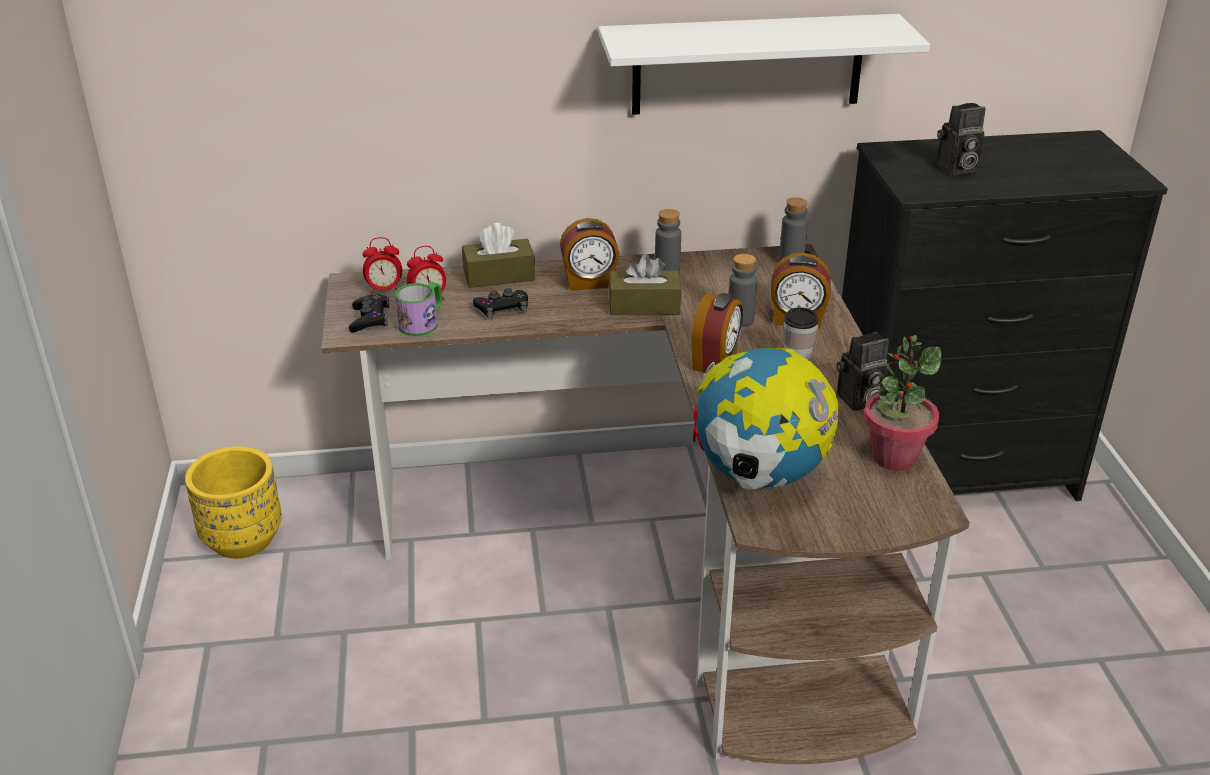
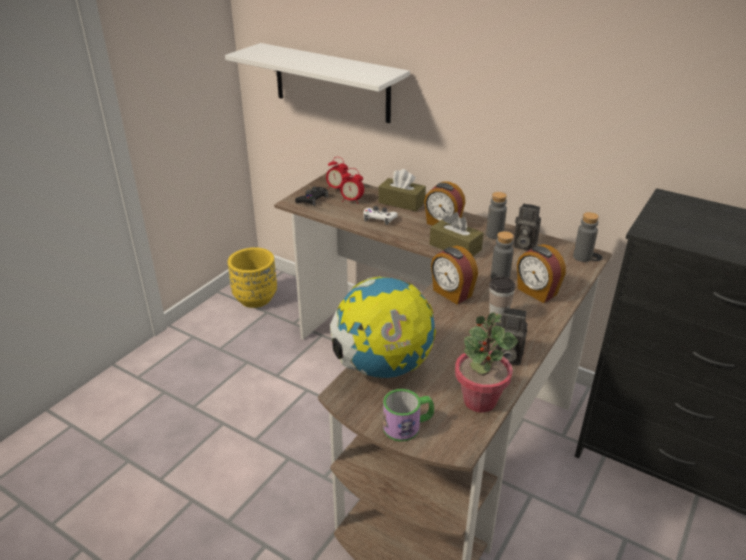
camera: 40 degrees right, 0 degrees up
mug [395,282,442,336] -> mug moved to [383,389,434,442]
black game controller [473,288,528,319] -> white game controller [364,206,398,225]
white shelf [598,14,930,115] -> white shelf moved to [225,43,410,123]
alarm clock [691,293,743,373] -> alarm clock turned 75 degrees clockwise [431,246,478,305]
camera [937,103,986,175] -> camera moved to [513,203,541,251]

